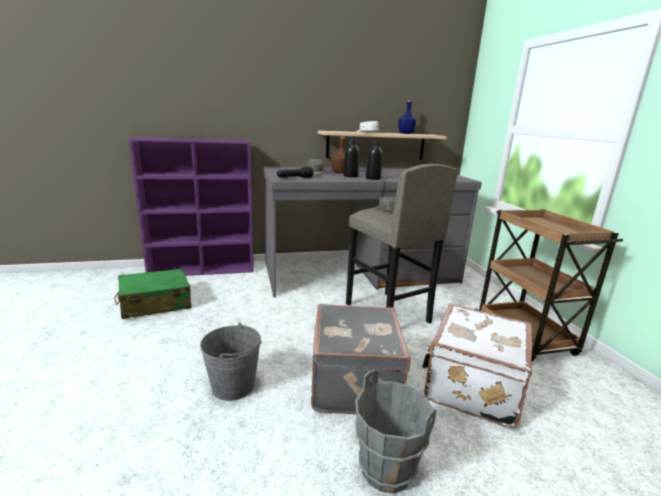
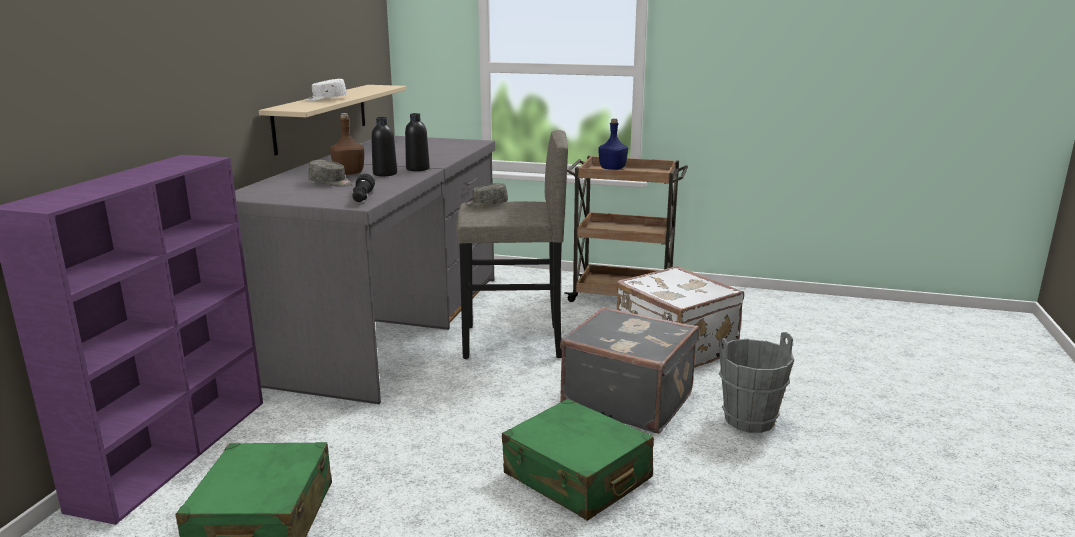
camera: 60 degrees left, 0 degrees up
grey bucket [200,323,262,401] -> green suitcase [502,399,654,521]
blue bottle [399,99,416,134] -> blue bottle moved to [598,118,628,170]

